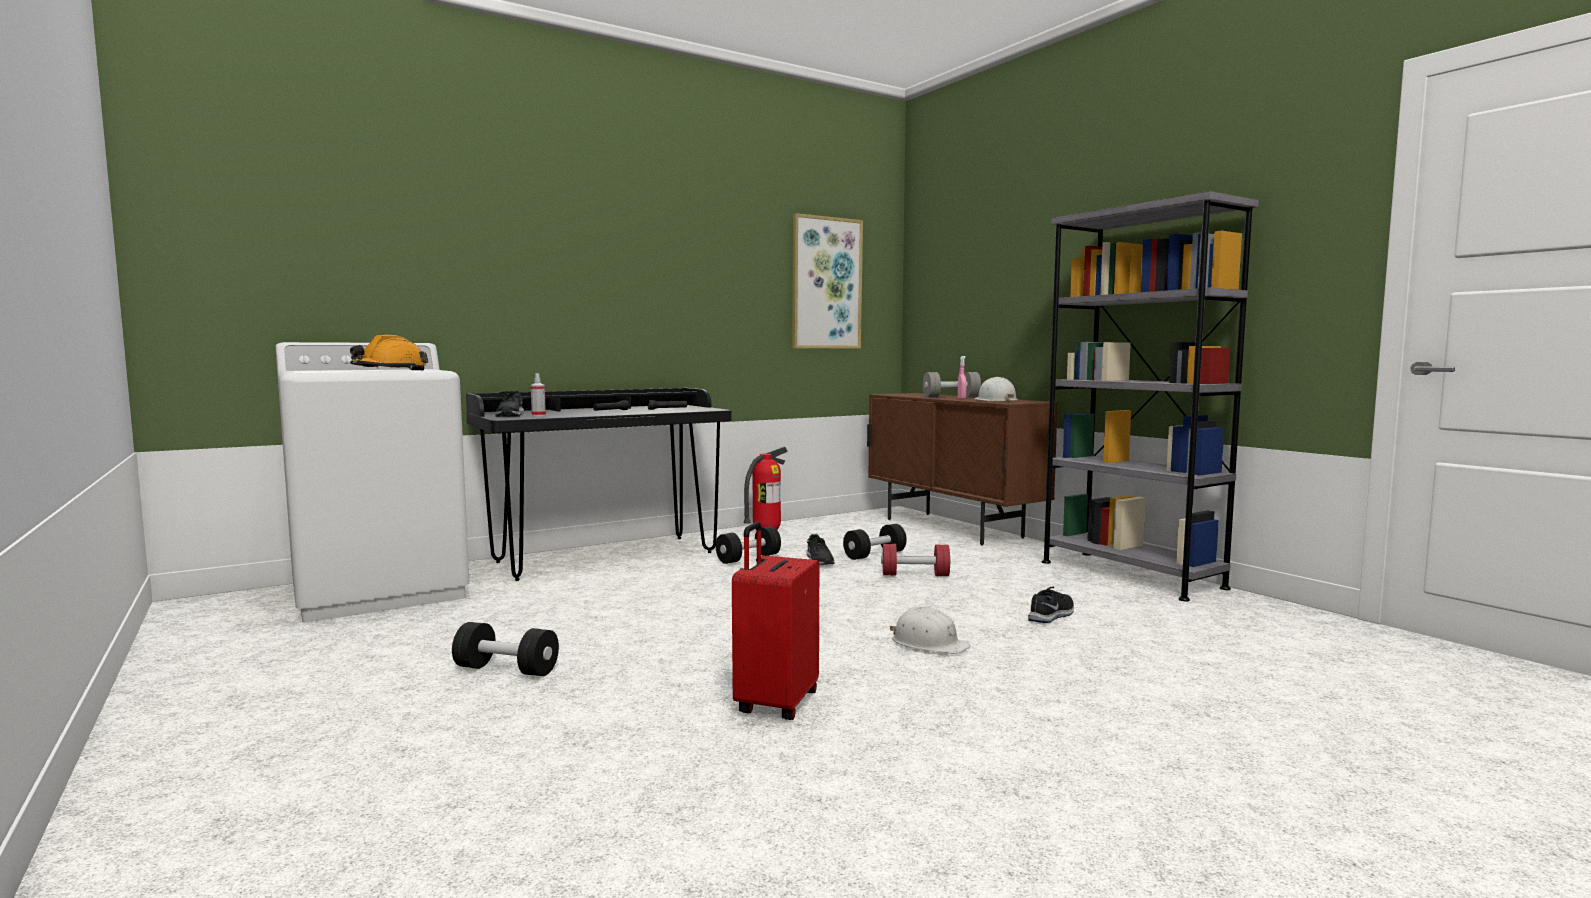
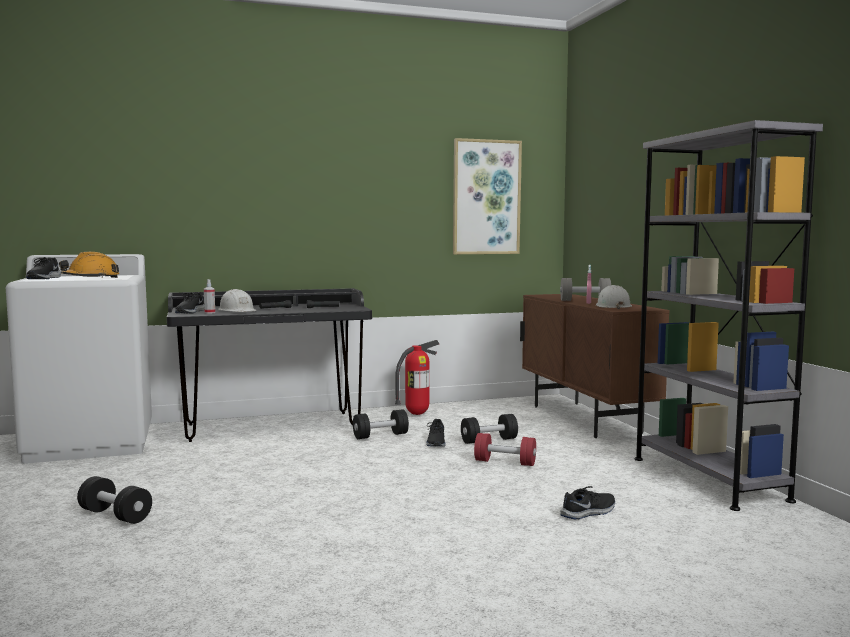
camera: 15 degrees right, 0 degrees up
red suitcase [732,522,819,720] -> none
white hard hat [890,606,971,654] -> white hard hat moved to [218,289,257,312]
none -> black shoe [26,257,61,279]

